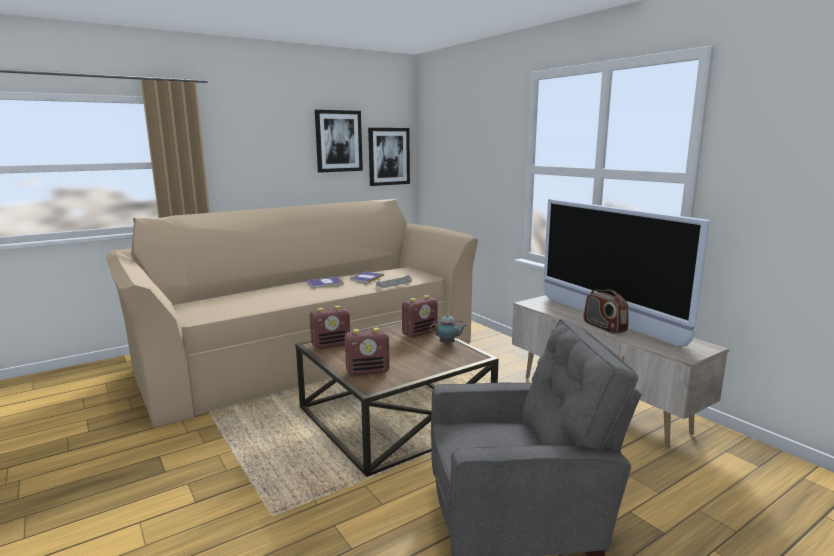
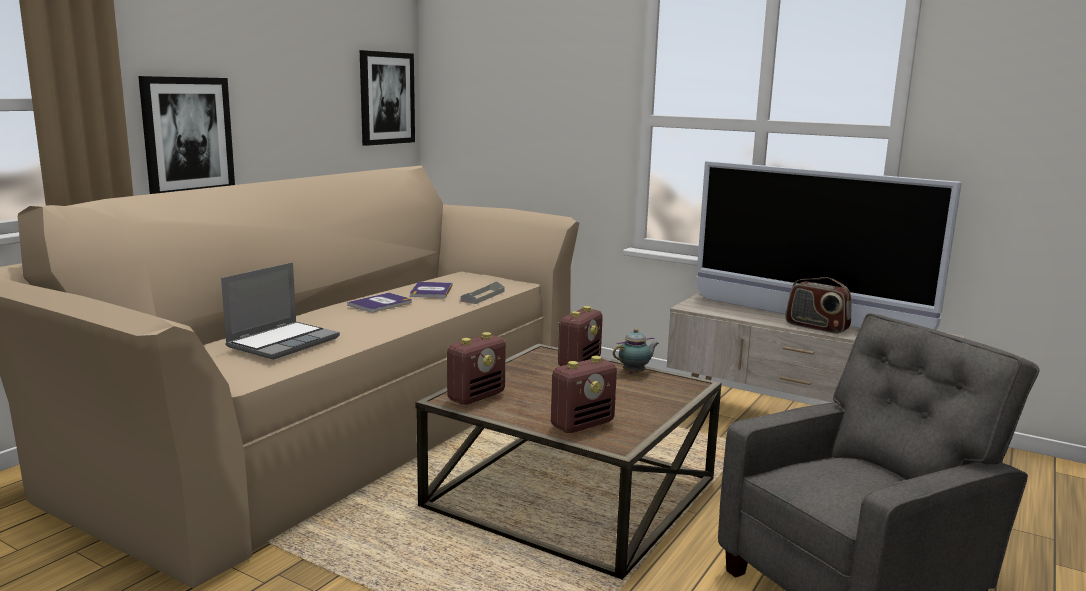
camera: 25 degrees left, 0 degrees up
picture [315,110,363,173] -> picture moved to [138,76,235,194]
none -> laptop [221,262,340,360]

